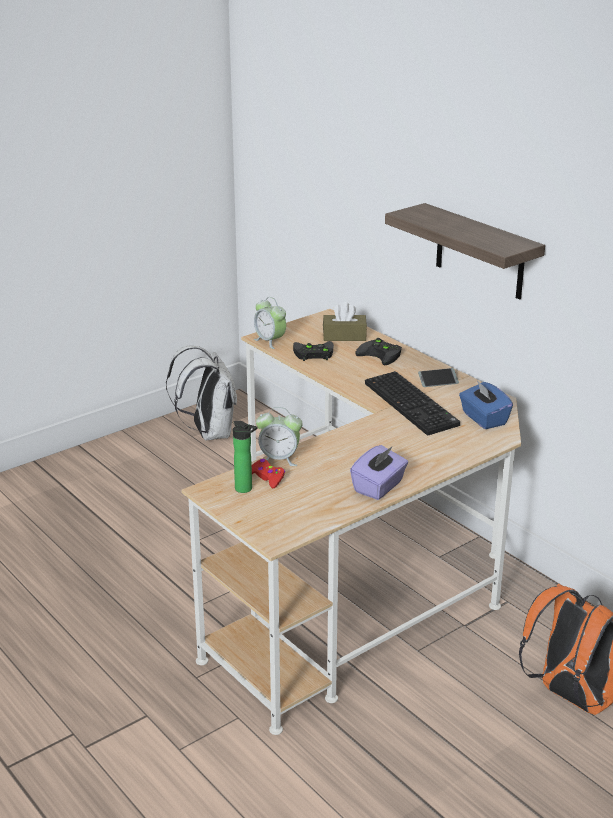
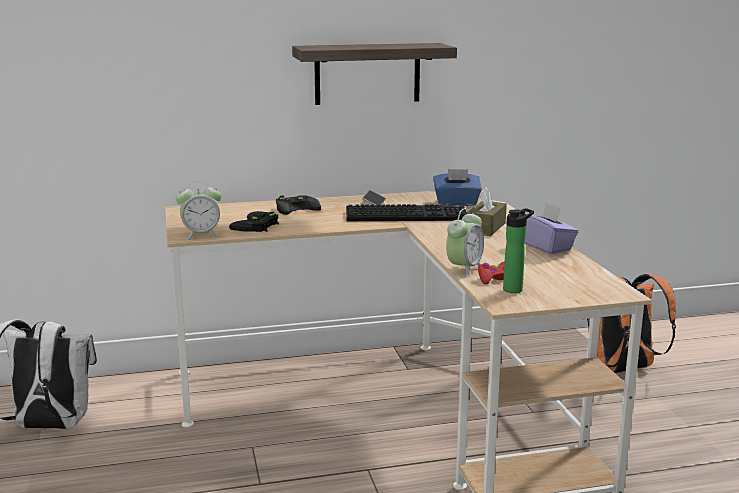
camera: 65 degrees left, 10 degrees down
brown tissue box [323,302,367,341] -> brown tissue box moved to [466,187,507,236]

